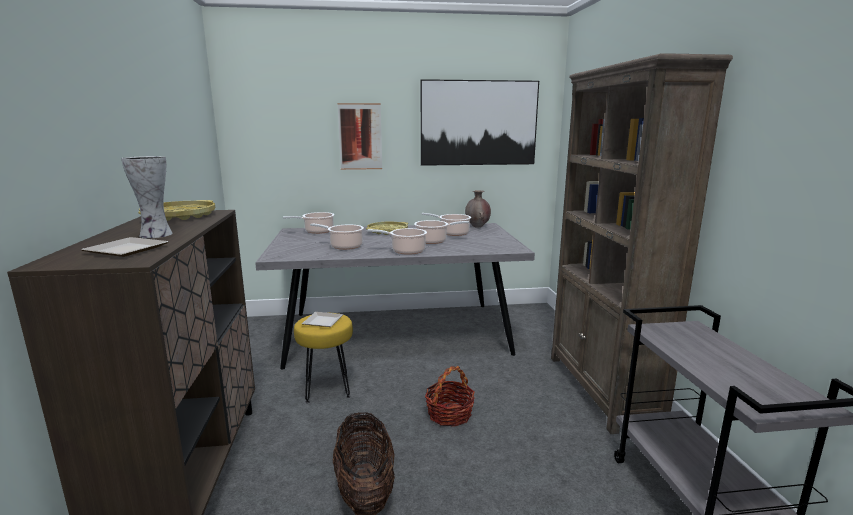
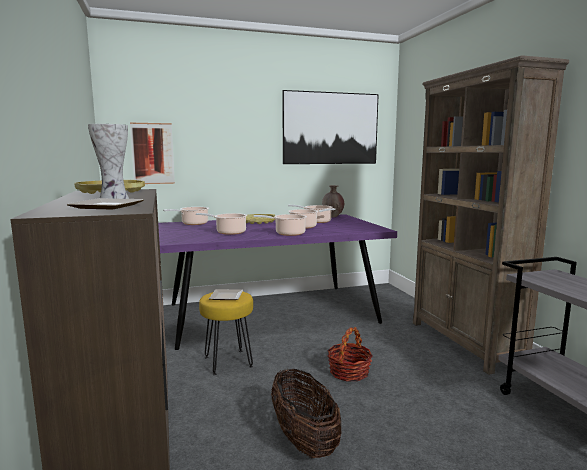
camera: 10 degrees left, 5 degrees down
grey dining table [255,223,535,370] -> purple dining table [158,214,397,350]
picture [338,103,382,170] -> picture moved to [130,123,175,184]

